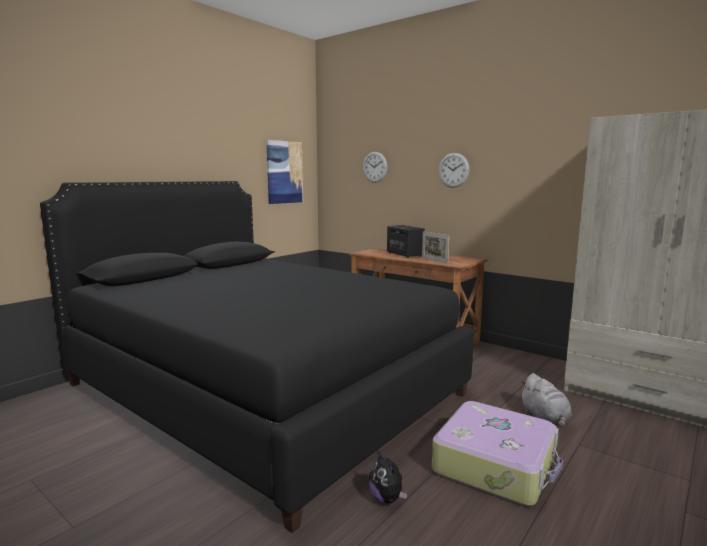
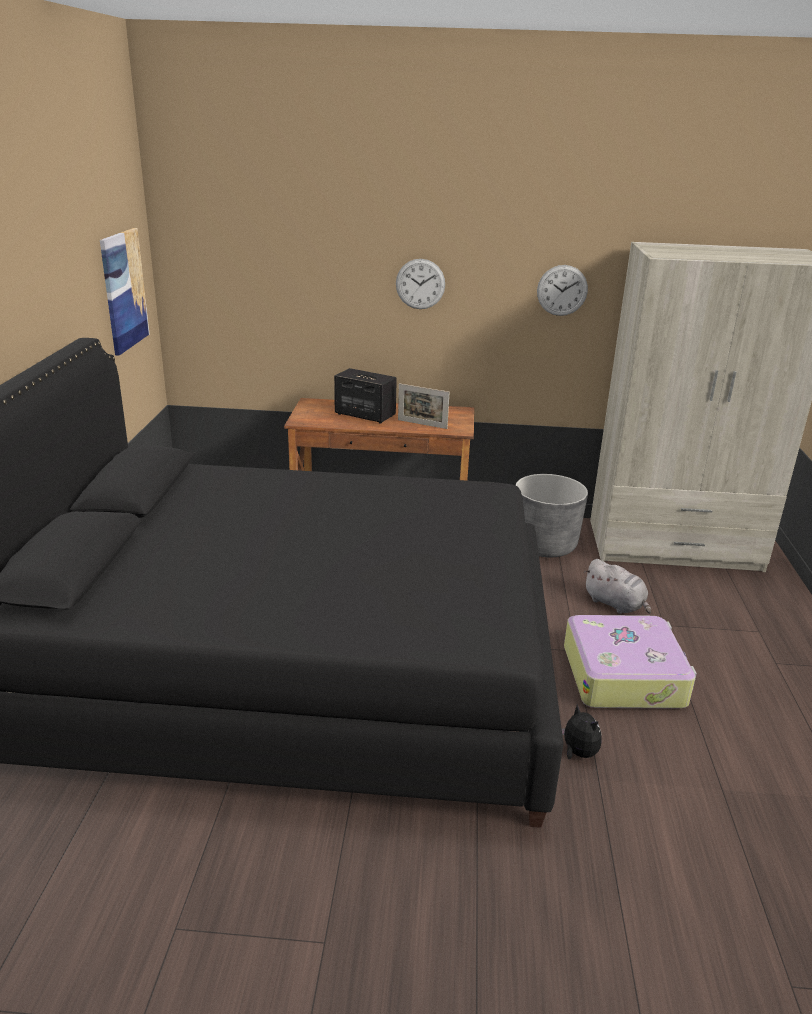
camera: 35 degrees left, 15 degrees up
wall clock [363,152,387,183] -> wall clock moved to [537,265,588,316]
plush toy [369,450,407,504] -> plush toy turned 150 degrees counterclockwise [562,704,602,759]
none -> grey planter [516,474,588,557]

